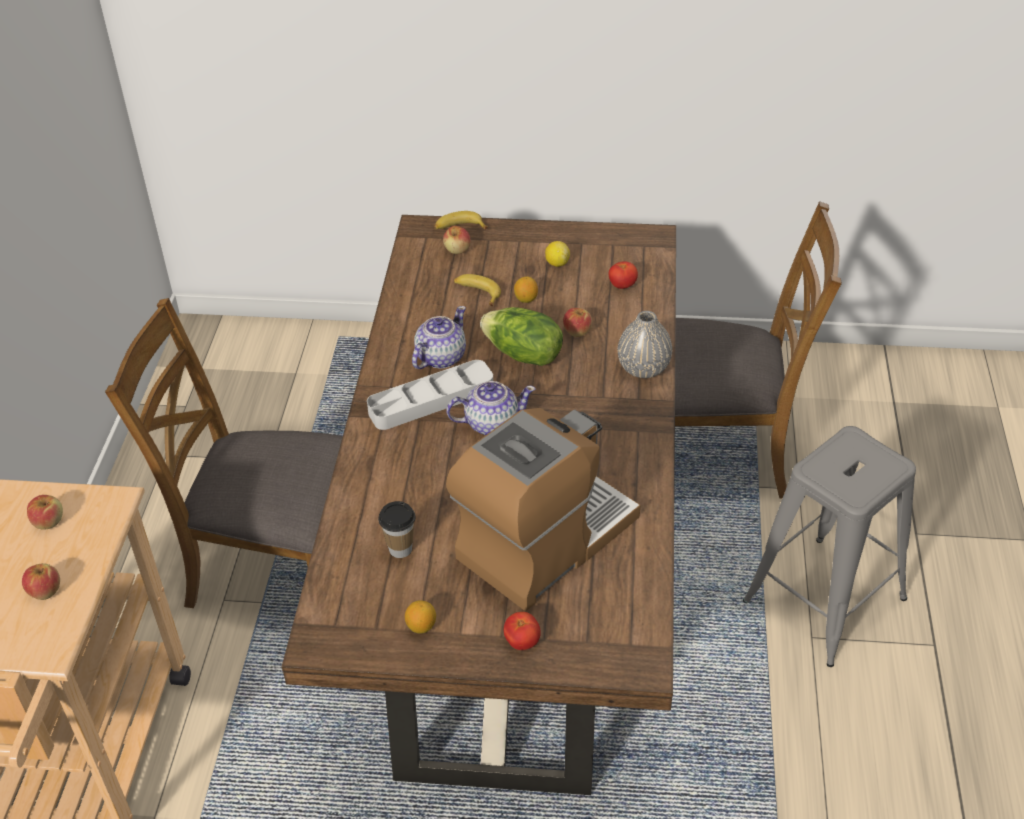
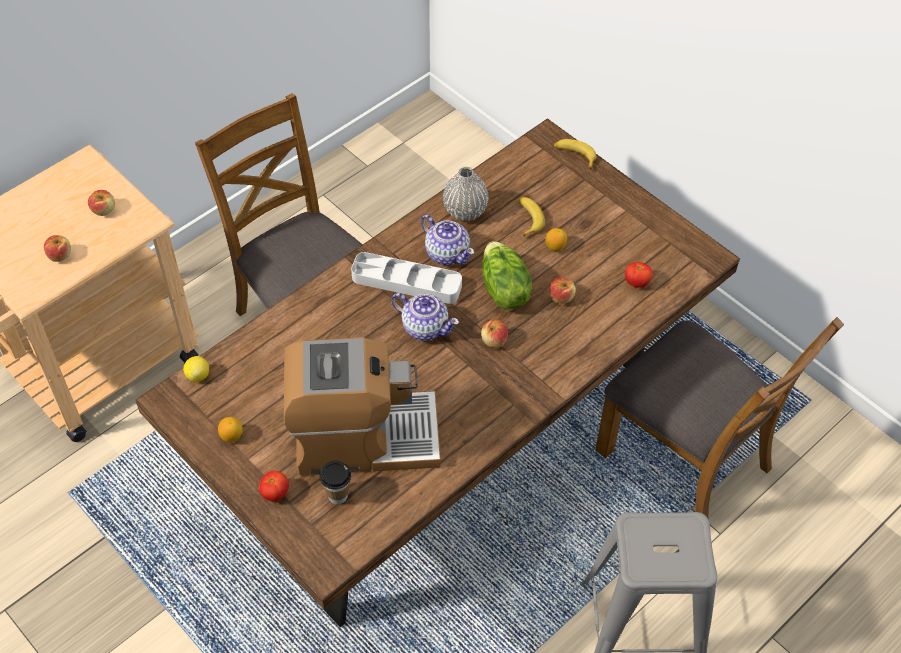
camera: 40 degrees right, 10 degrees up
cup [378,501,416,558] -> cup moved to [319,461,351,504]
teapot [412,306,466,369] -> teapot turned 60 degrees clockwise [421,215,474,265]
apple [443,226,471,254] -> apple moved to [481,319,508,348]
lemon [545,241,570,267] -> lemon moved to [183,356,209,382]
grey vase [618,311,672,378] -> grey vase moved to [443,167,489,221]

